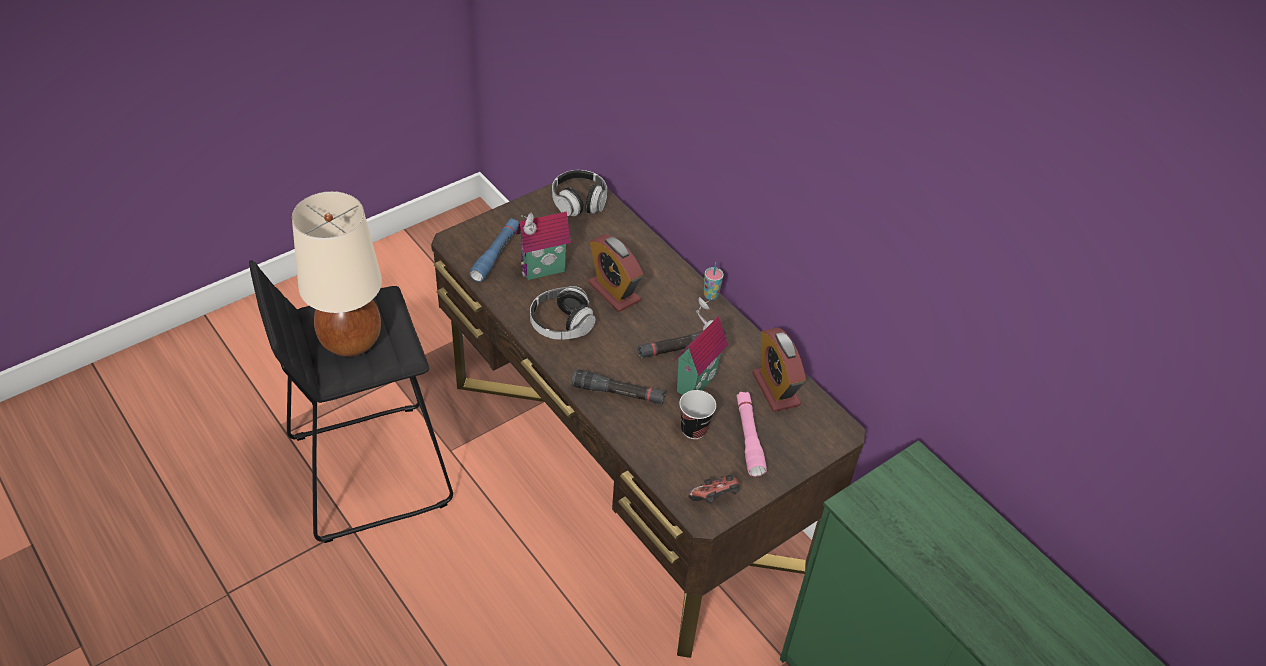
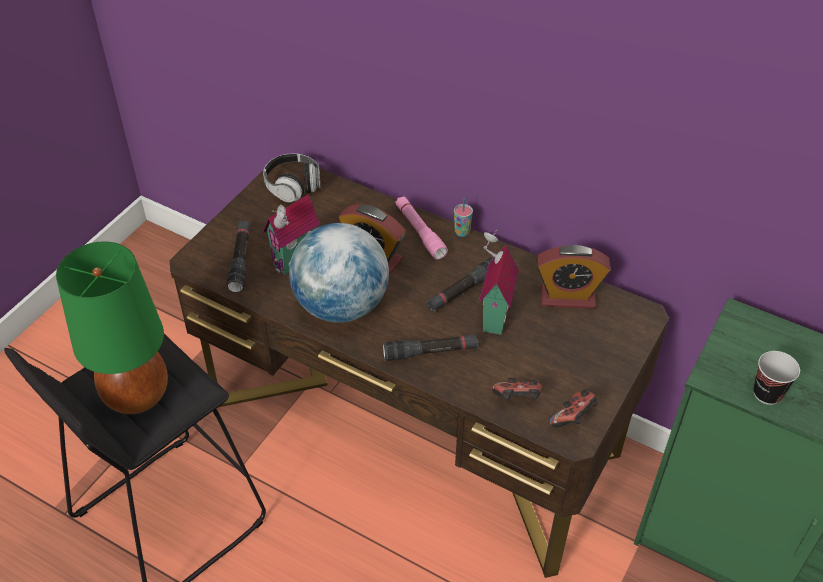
camera: 20 degrees left, 0 degrees up
beige table lamp [292,191,382,357] -> green table lamp [56,242,168,414]
blue flashlight [469,218,519,282] -> black flashlight [227,221,250,293]
headphones [530,286,596,340] -> globe [289,223,389,323]
cup [679,390,716,439] -> cup moved to [753,351,800,405]
pink flashlight [737,392,767,476] -> pink flashlight moved to [395,196,448,259]
alarm clock [752,328,806,412] -> alarm clock turned 45 degrees counterclockwise [537,245,611,309]
none -> game controller [492,378,542,400]

